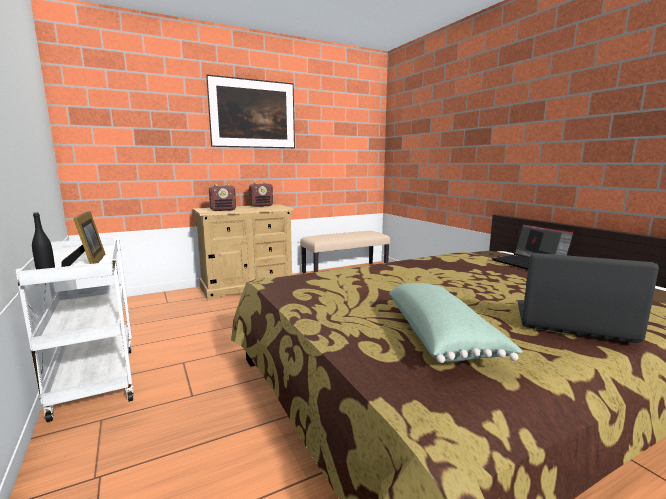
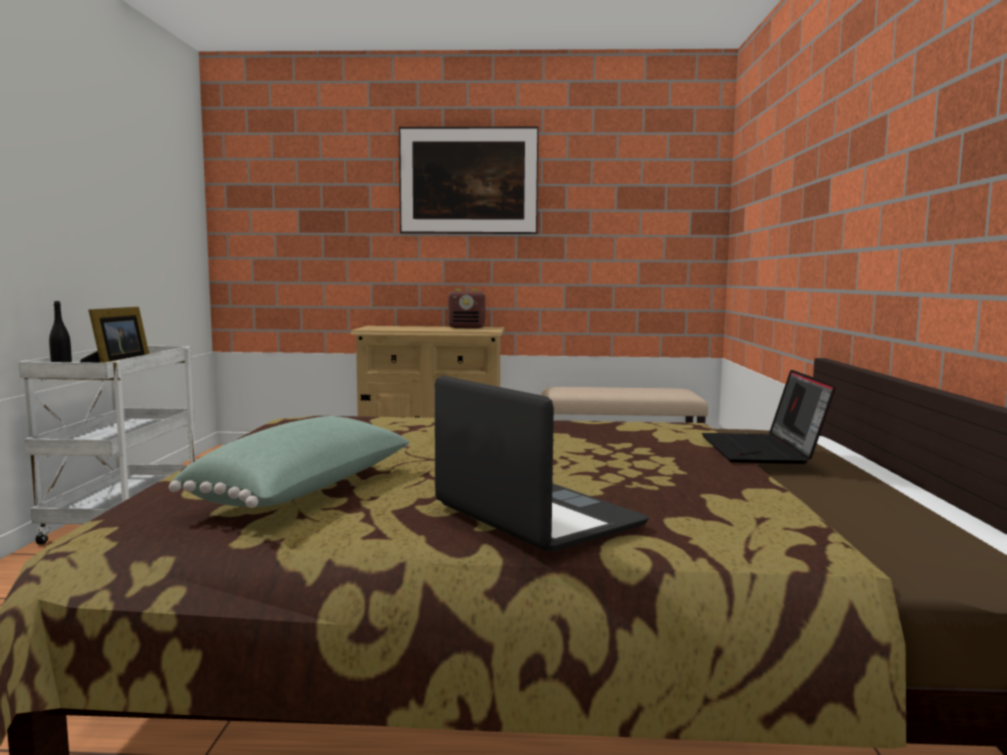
camera: 30 degrees right, 5 degrees down
radio [209,184,236,211] -> none

